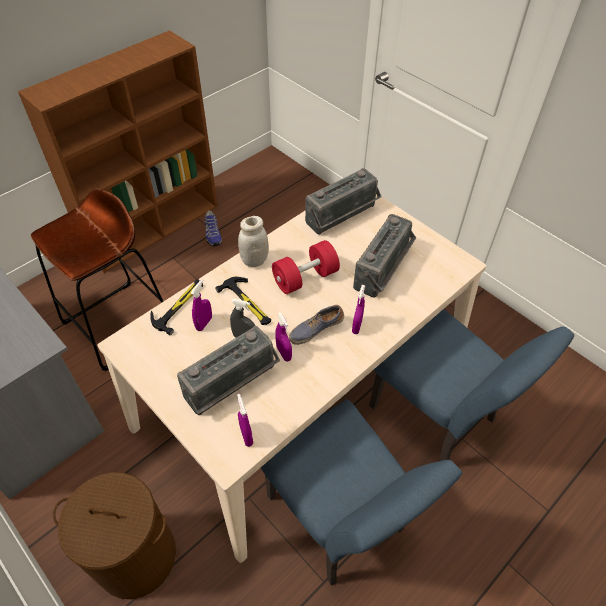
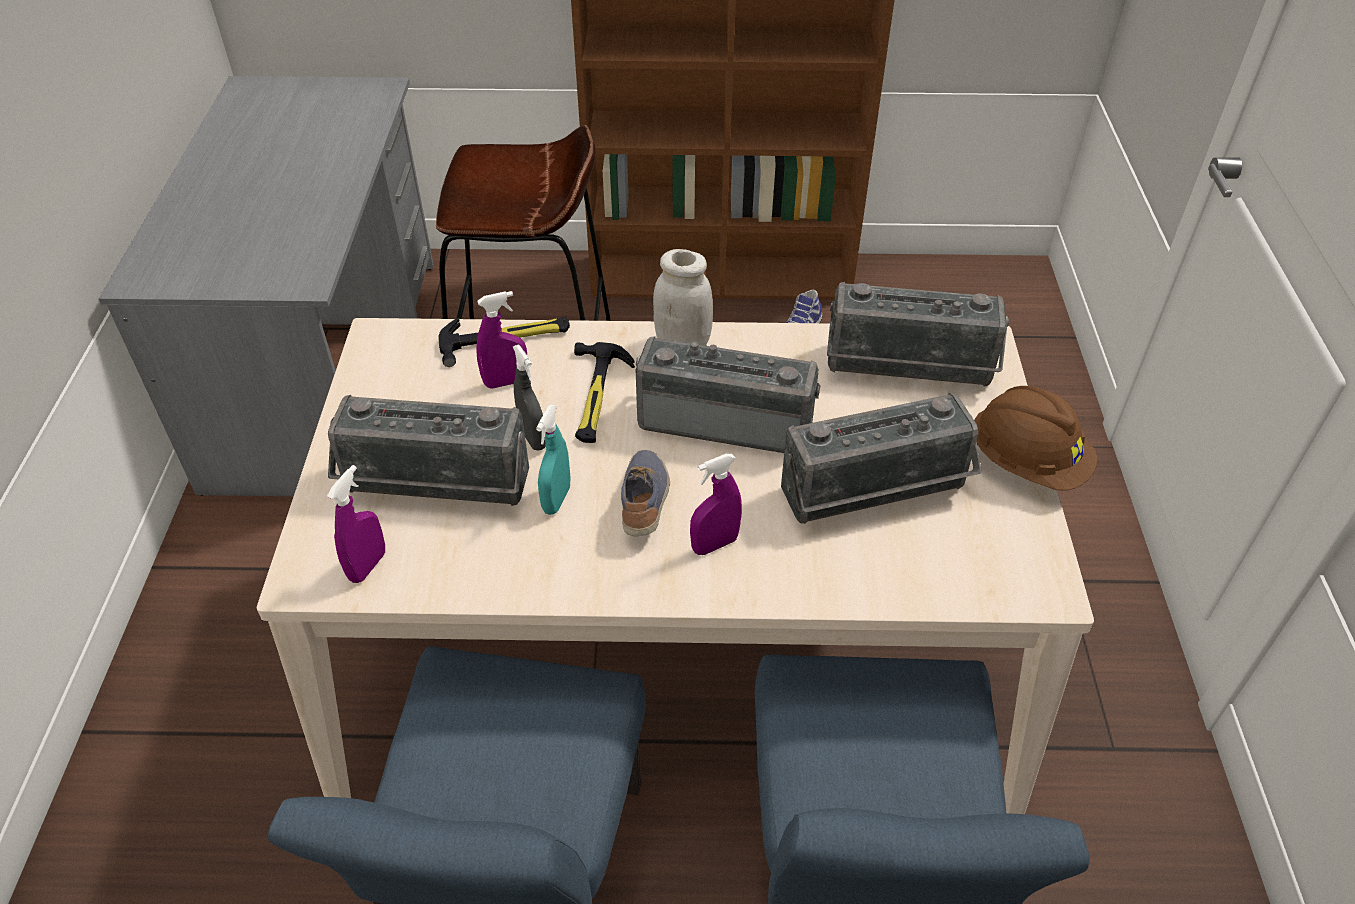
camera: 45 degrees right, 5 degrees down
brown laundry basket [52,472,176,599] -> none
red dumbbell [272,240,340,294] -> radio [636,336,820,453]
purple spray bottle [275,312,292,362] -> turquoise spray bottle [536,405,570,515]
shoe [289,305,344,345] -> shoe turned 75 degrees clockwise [621,450,670,537]
none -> brown hard hat [974,386,1098,491]

